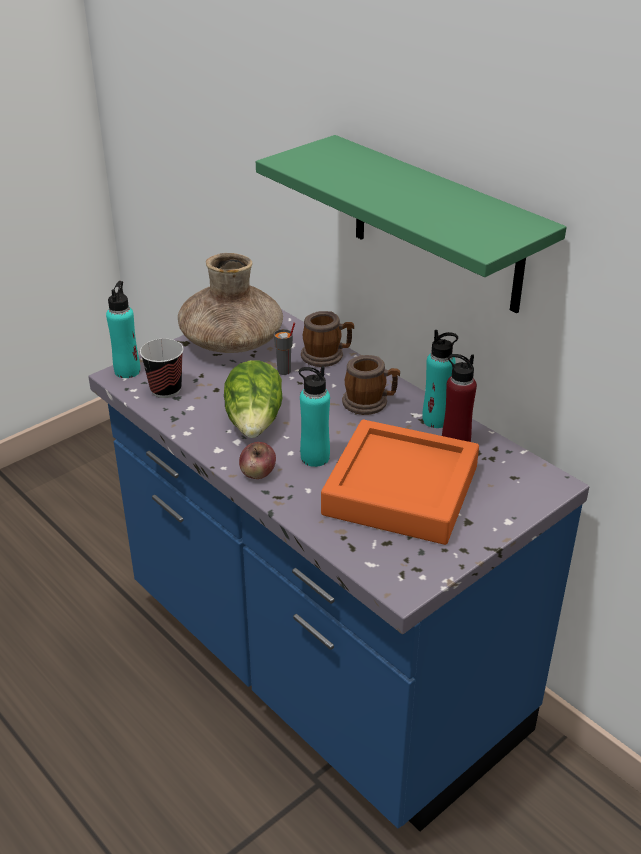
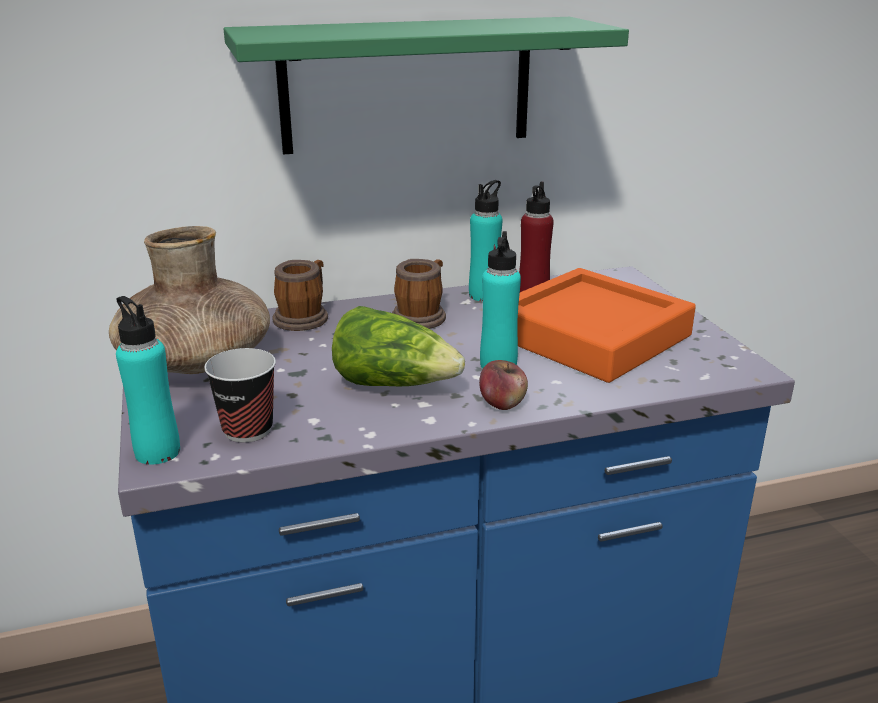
camera: 65 degrees left, 10 degrees down
grey cup [274,323,295,375] -> none

